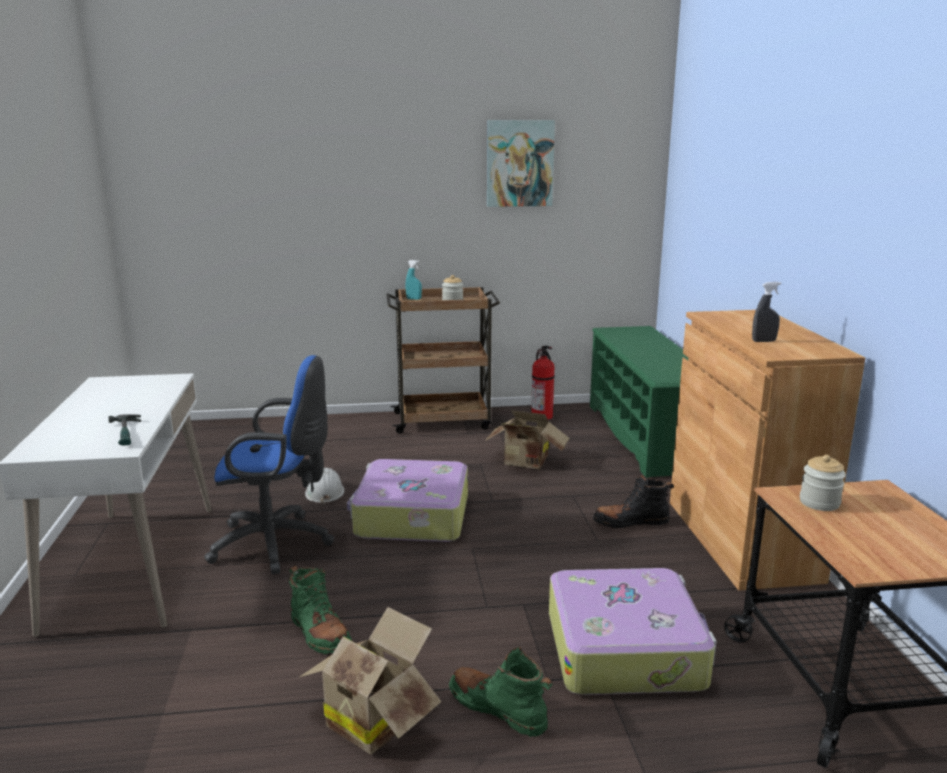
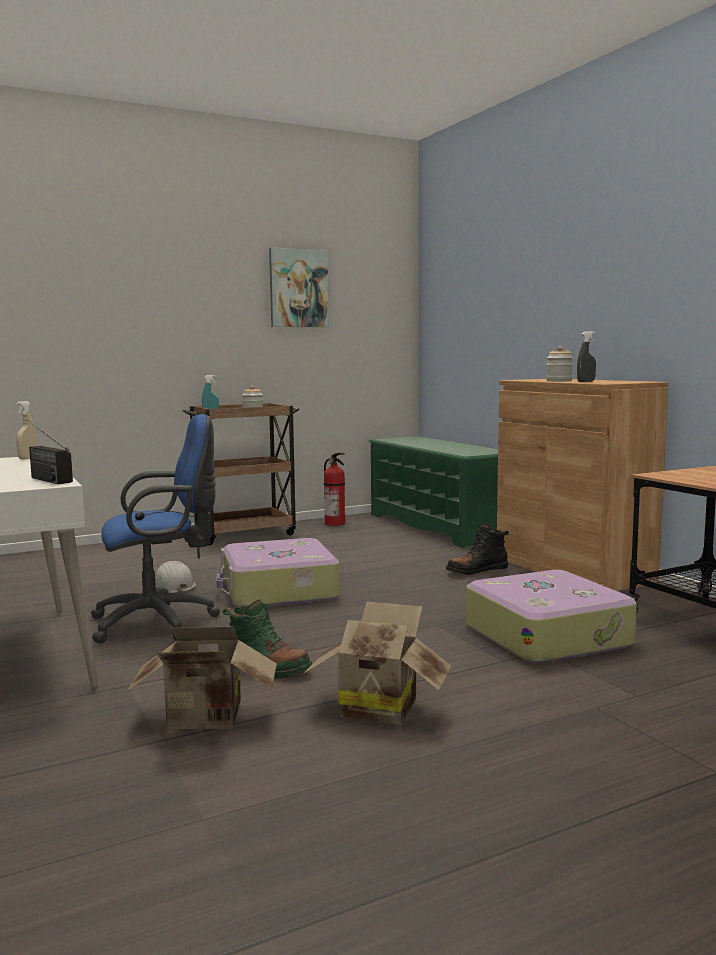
camera: 20 degrees left, 10 degrees down
hammer [108,414,141,445] -> radio [27,419,73,484]
green boot [449,647,553,737] -> none
cardboard box [485,410,569,469] -> cardboard box moved to [126,627,277,730]
jar [800,455,846,511] -> jar moved to [546,346,573,381]
none -> beige spray bottle [16,401,37,459]

